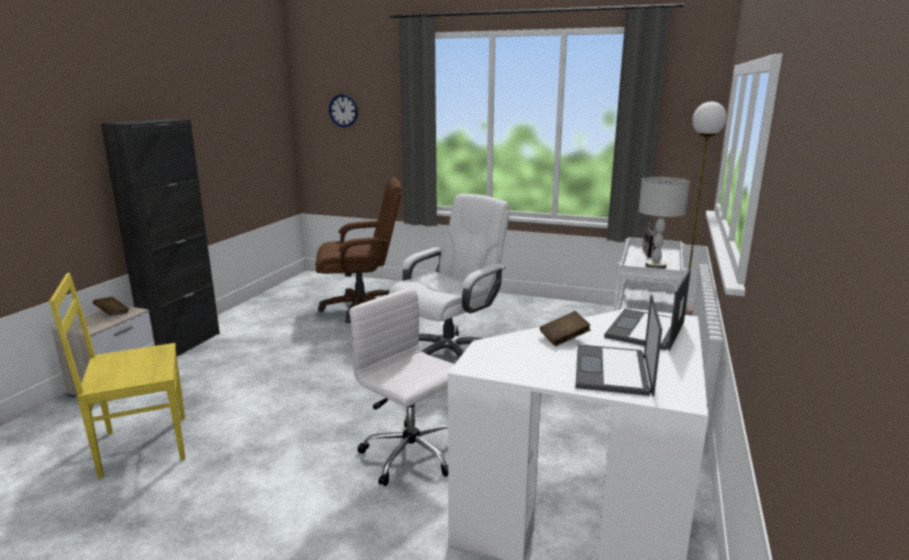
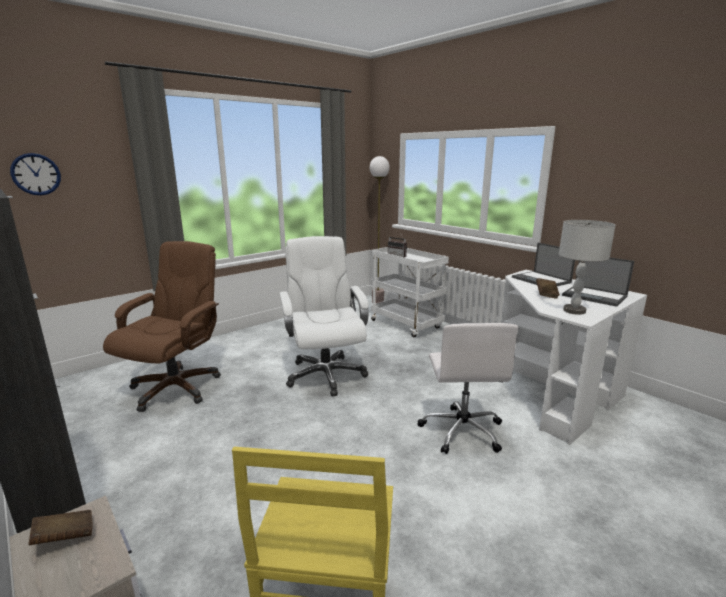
camera: 60 degrees left, 0 degrees up
white office chair [349,288,454,486] -> white office chair turned 75 degrees counterclockwise [417,323,518,454]
grey table lamp [639,177,690,269] -> grey table lamp moved to [559,220,616,315]

